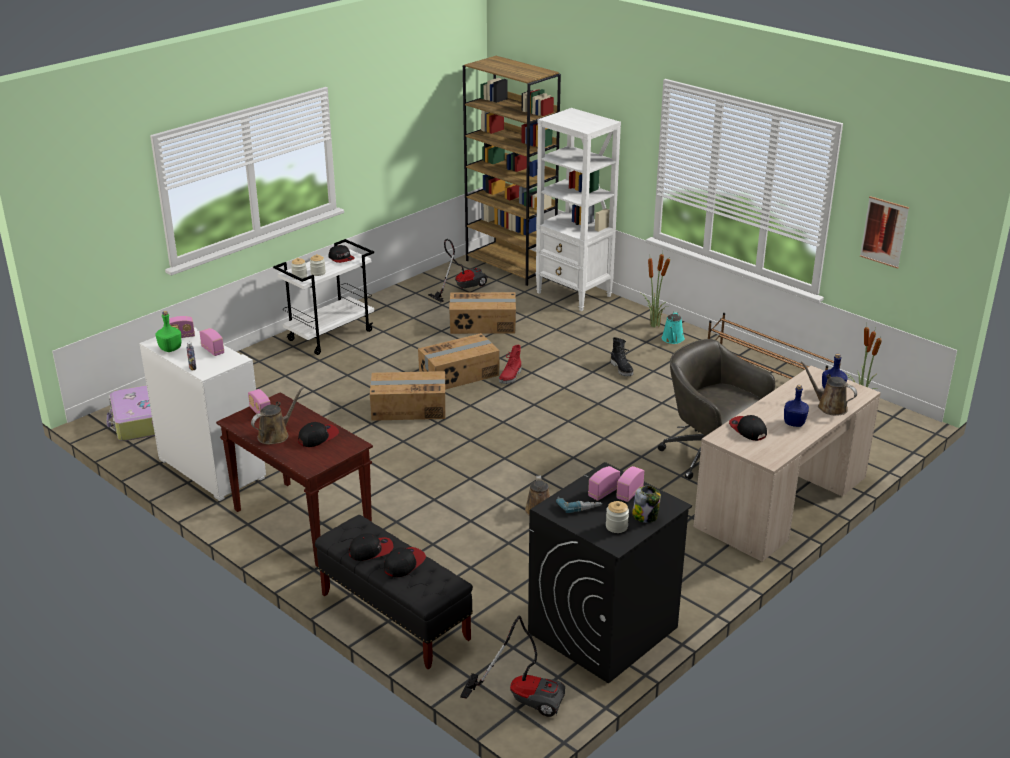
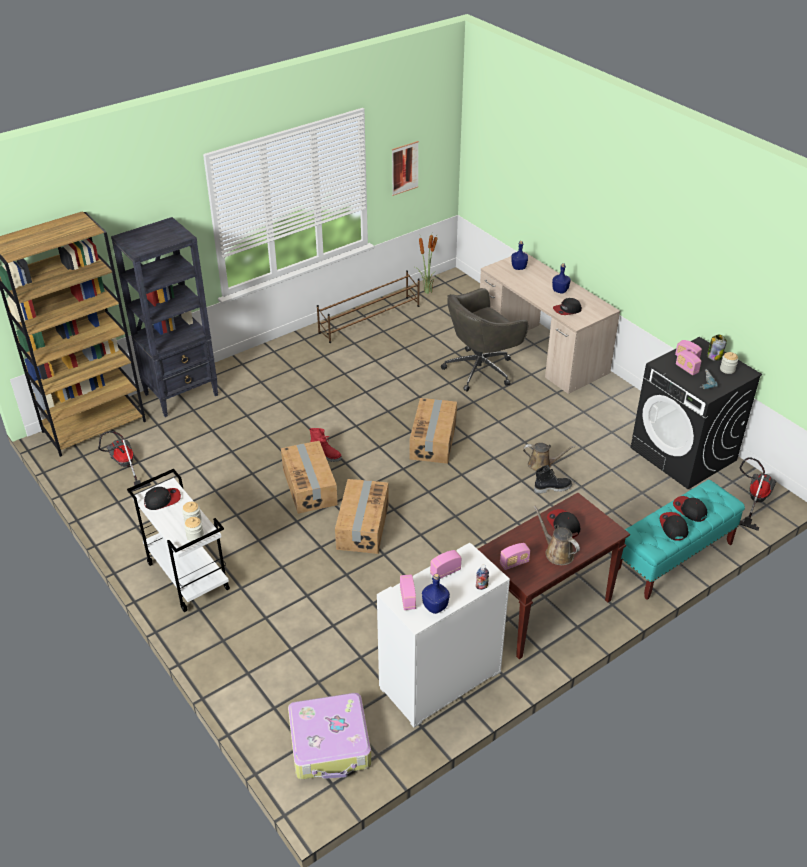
camera: 80 degrees left, 10 degrees up
green bottle [155,311,181,352] -> blue bottle [422,574,450,614]
black bench [315,515,473,669] -> turquoise bench [618,480,745,600]
cardboard box [449,292,516,334] -> cardboard box moved to [410,398,457,464]
white bookcase [535,108,621,311] -> black bookcase [111,217,218,417]
black boot [611,337,633,376] -> black boot moved to [534,465,572,494]
potted plant [641,251,670,328] -> none
turquoise watering can [662,311,685,344] -> none
brown watering can [801,361,857,416] -> none

